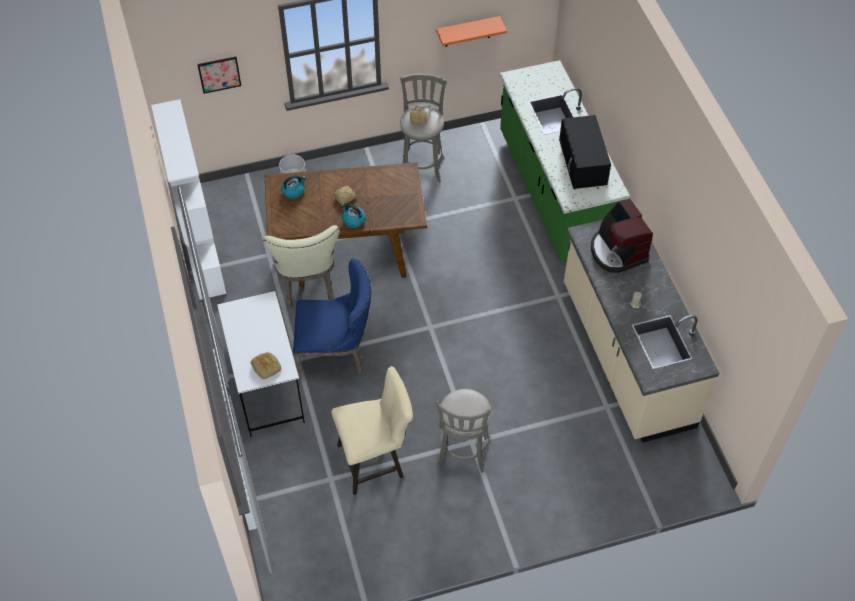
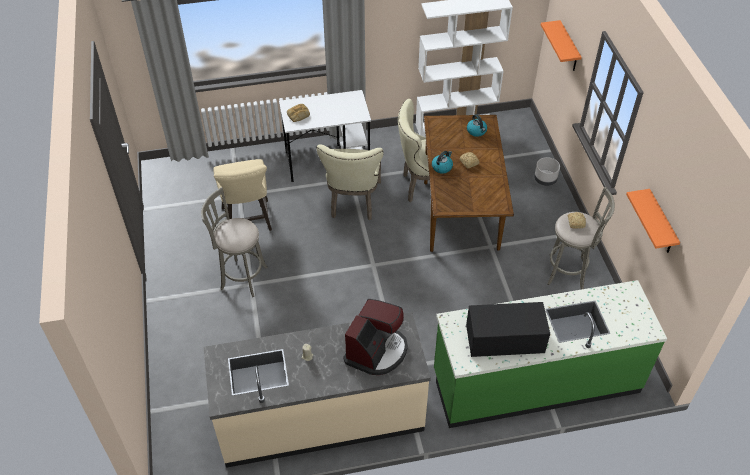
camera: 95 degrees right, 5 degrees down
picture [197,57,241,94] -> orange shelf [541,20,582,71]
blue chair [293,258,371,380] -> beige chair [317,144,384,220]
coffee machine [591,198,653,273] -> coffee machine turned 135 degrees clockwise [343,299,408,375]

